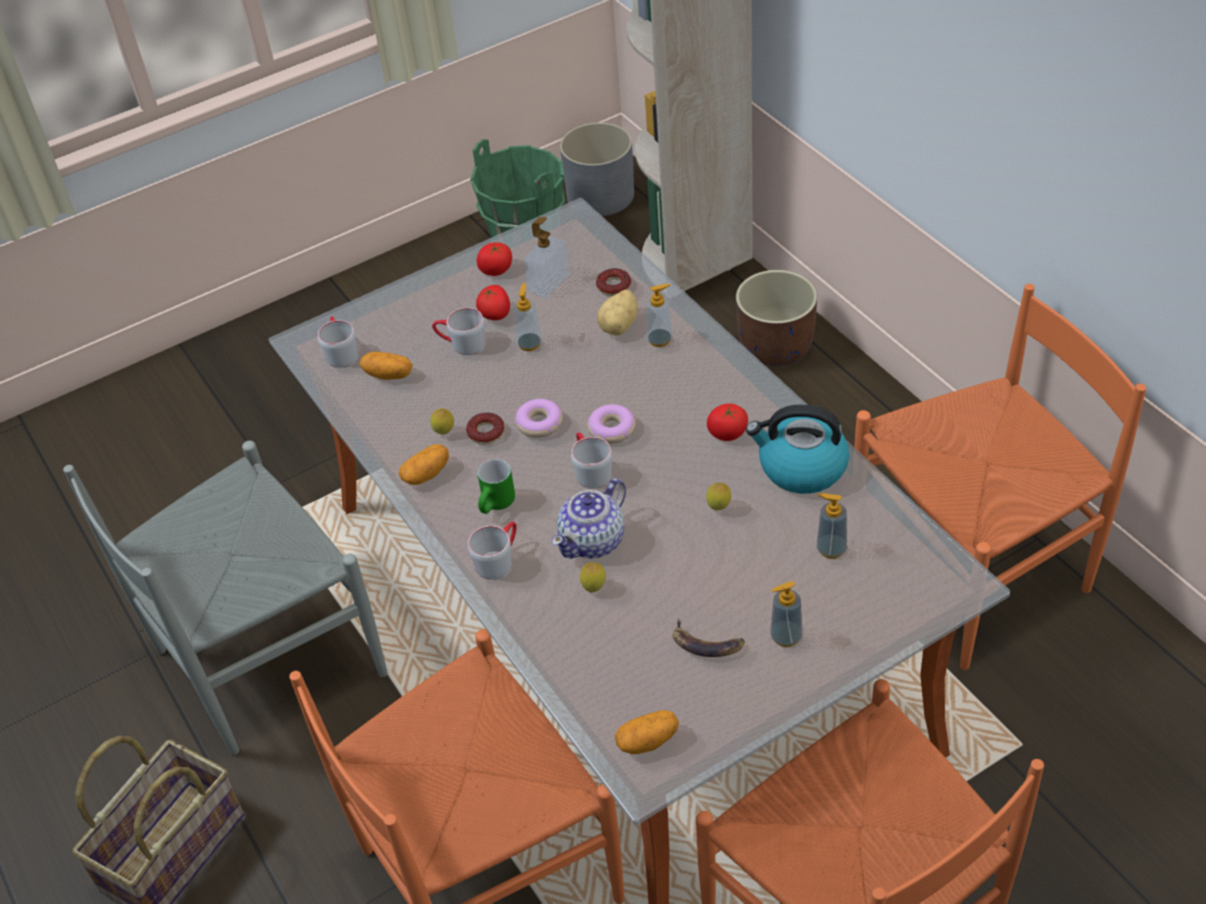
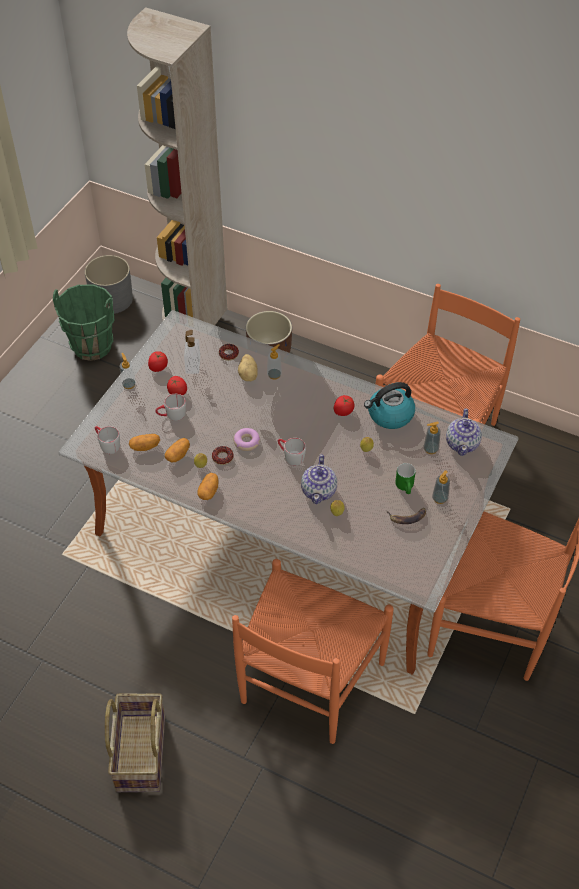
camera: 35 degrees left, 5 degrees up
grey chair [63,441,388,755] -> none
grey mug [468,522,517,580] -> none
green mug [478,459,515,514] -> green mug moved to [395,463,415,494]
soap dispenser [513,283,542,351] -> soap dispenser moved to [120,353,136,389]
donut [587,404,636,444] -> none
potato [615,710,679,754] -> potato moved to [165,438,190,462]
none -> teapot [446,409,482,456]

